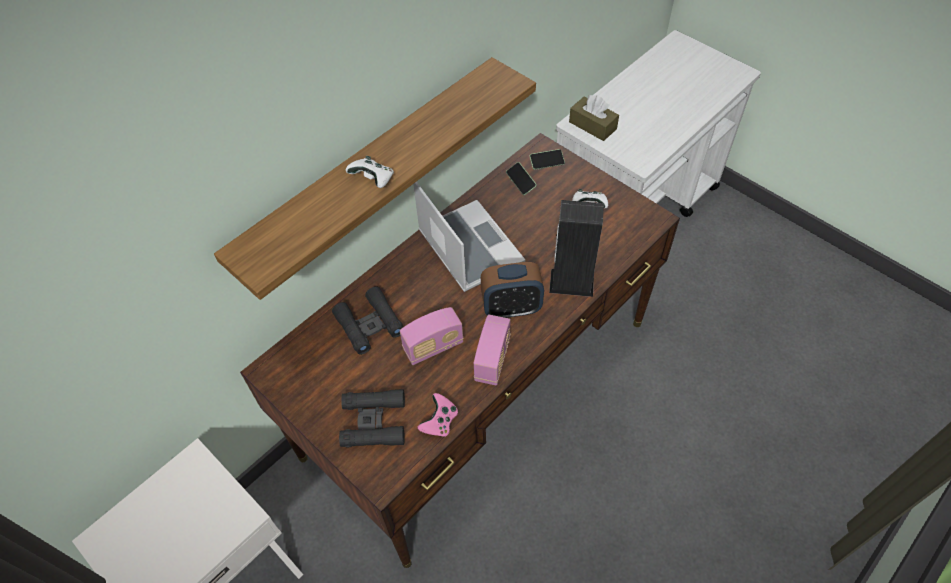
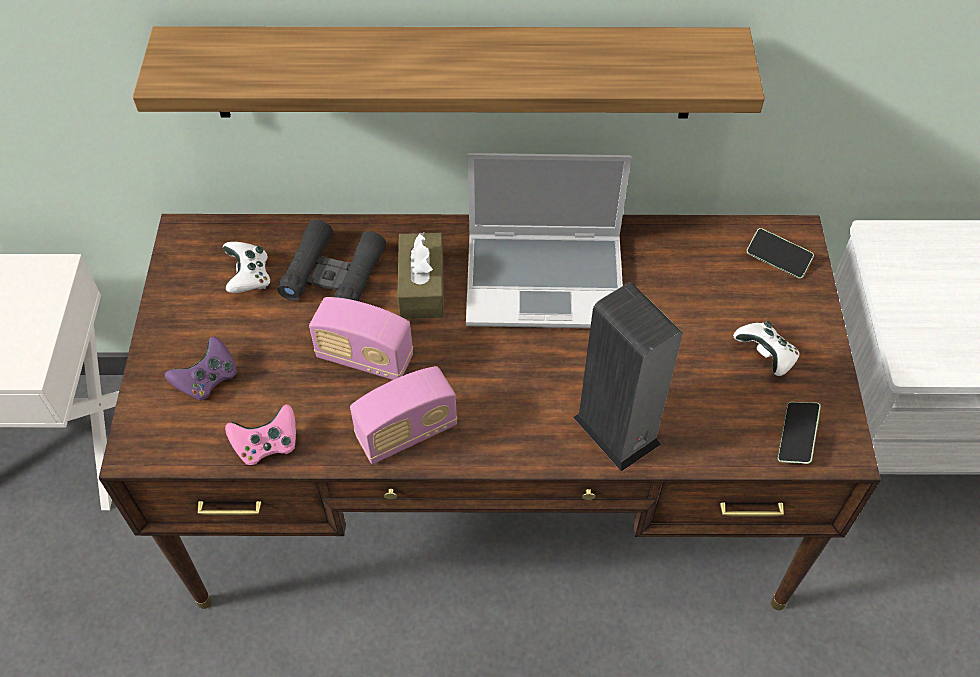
camera: 45 degrees right, 0 degrees up
black binoculars [339,389,405,448] -> purple game controller [165,336,237,401]
white game controller [346,156,394,188] -> white game controller moved to [223,242,270,293]
laptop [413,182,525,292] -> laptop turned 75 degrees clockwise [466,153,632,328]
alarm clock [481,262,544,318] -> none
phone [506,162,537,195] -> phone moved to [778,402,821,464]
brown tissue box [569,95,619,141] -> brown tissue box moved to [397,232,444,319]

